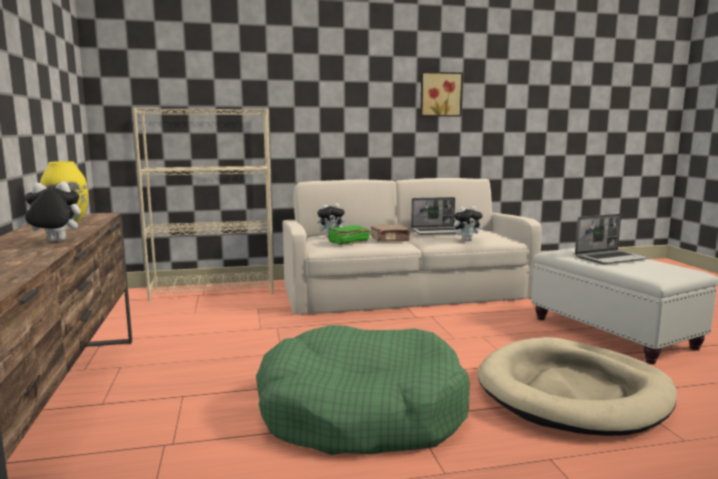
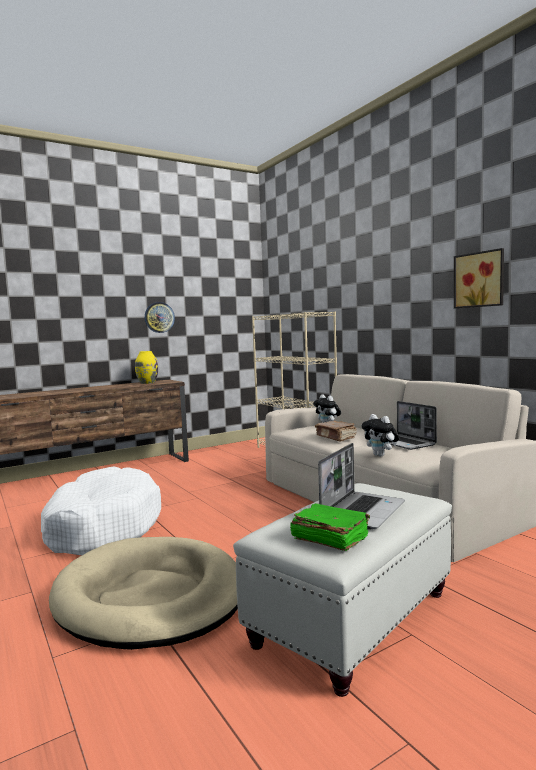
camera: 70 degrees right, 5 degrees down
plush toy [19,181,81,242] -> none
green dog bed [256,325,470,455] -> white dog bed [41,466,161,555]
green book [328,225,370,245] -> green book moved to [290,503,370,551]
laptop [575,214,649,264] -> laptop turned 105 degrees counterclockwise [318,443,405,529]
none -> wall clock [145,302,175,333]

